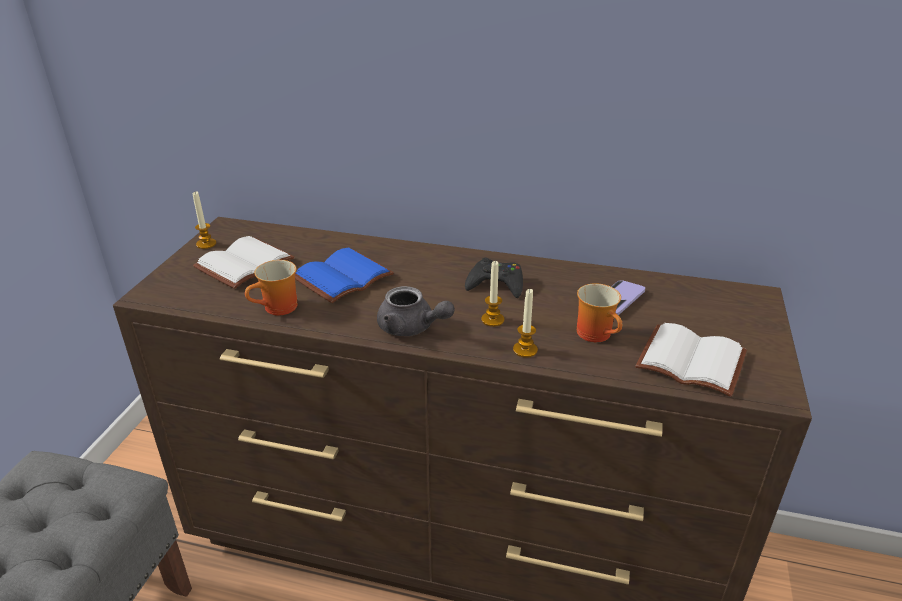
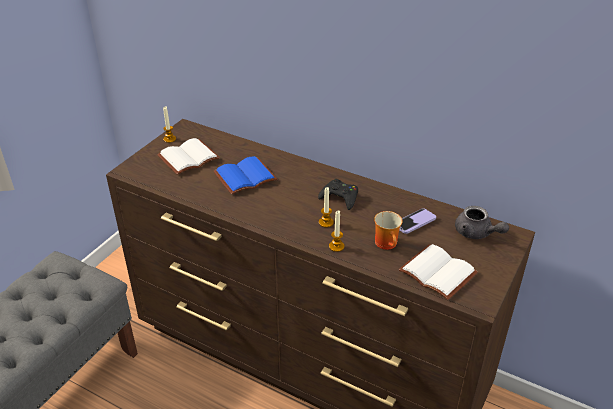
camera: 15 degrees right, 5 degrees up
mug [245,260,297,315] -> none
grey teapot [377,286,455,336] -> grey teapot moved to [455,206,509,239]

